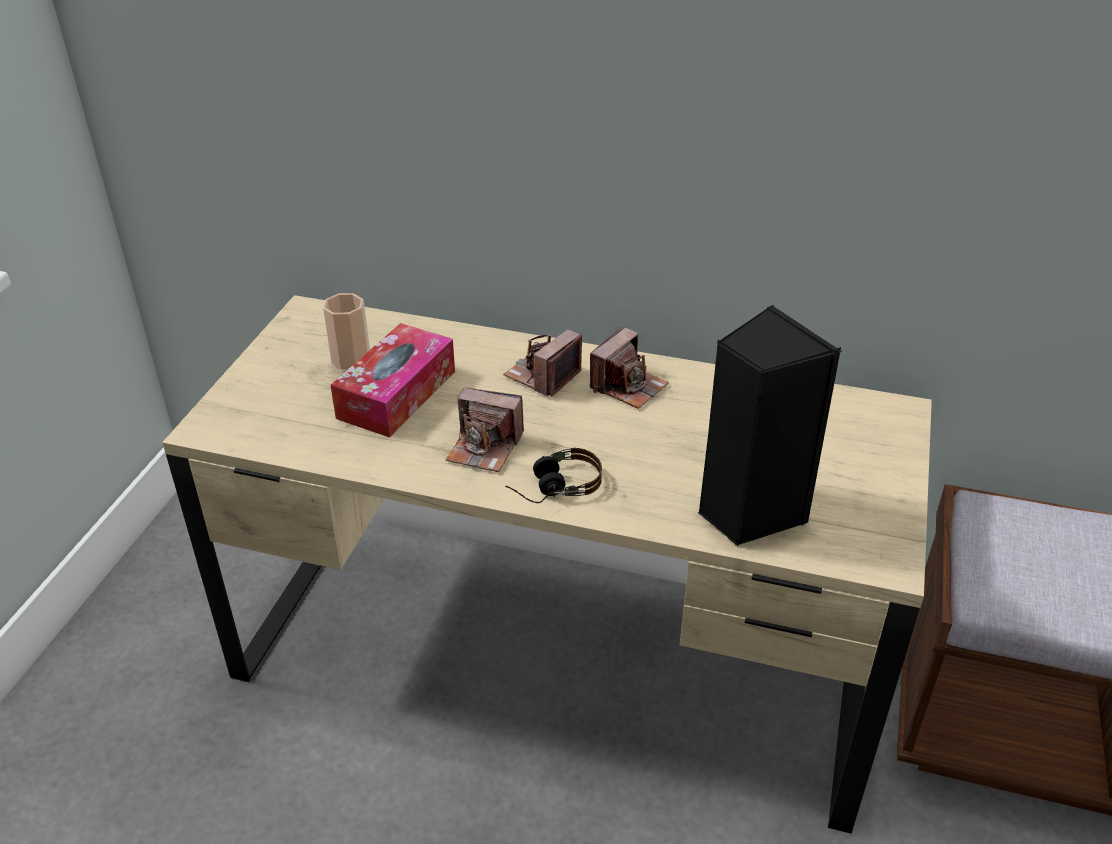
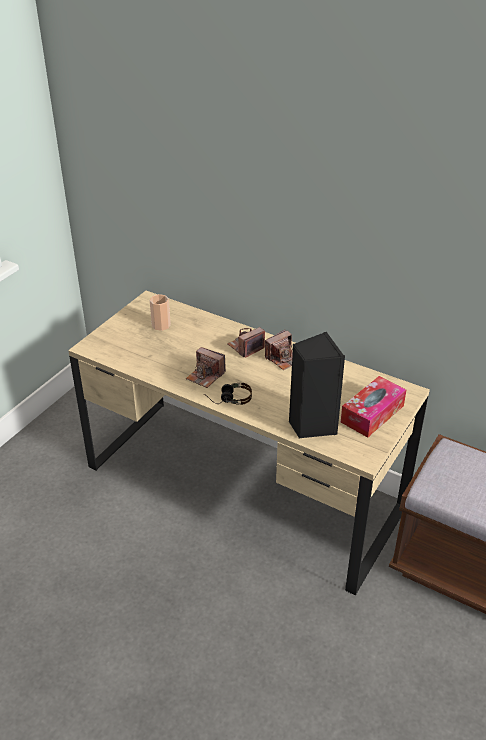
camera: 15 degrees right, 0 degrees up
tissue box [331,323,455,438] -> tissue box moved to [341,376,406,438]

